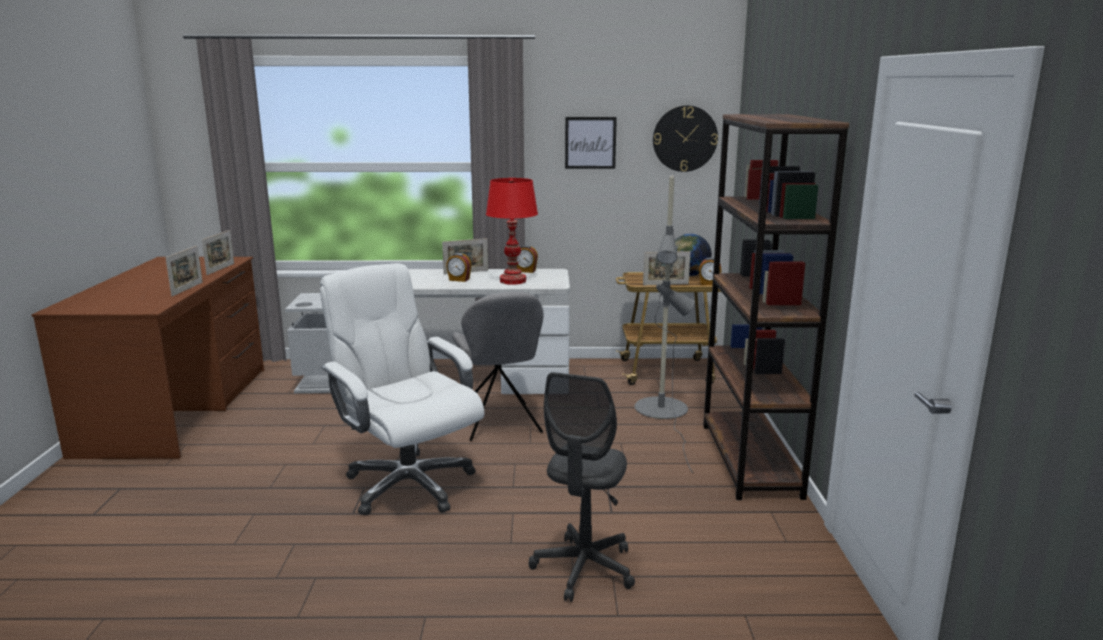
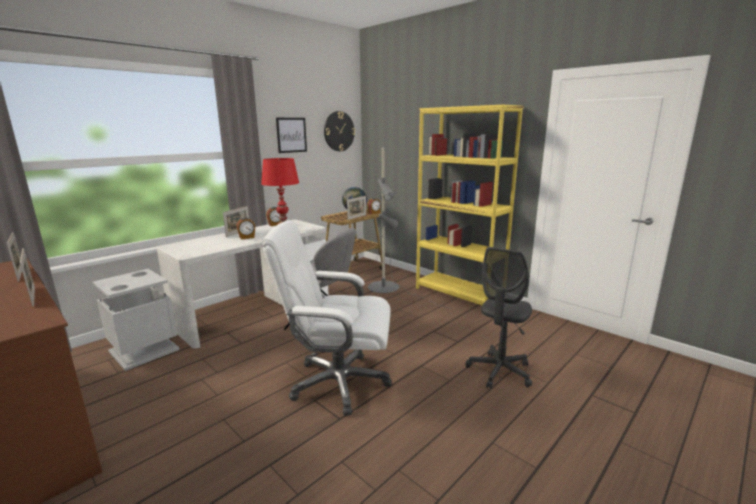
camera: 45 degrees left, 0 degrees up
grey office chair [529,372,635,602] -> grey office chair turned 60 degrees clockwise [466,247,532,389]
brown bookcase [703,114,849,500] -> yellow bookcase [416,105,524,305]

